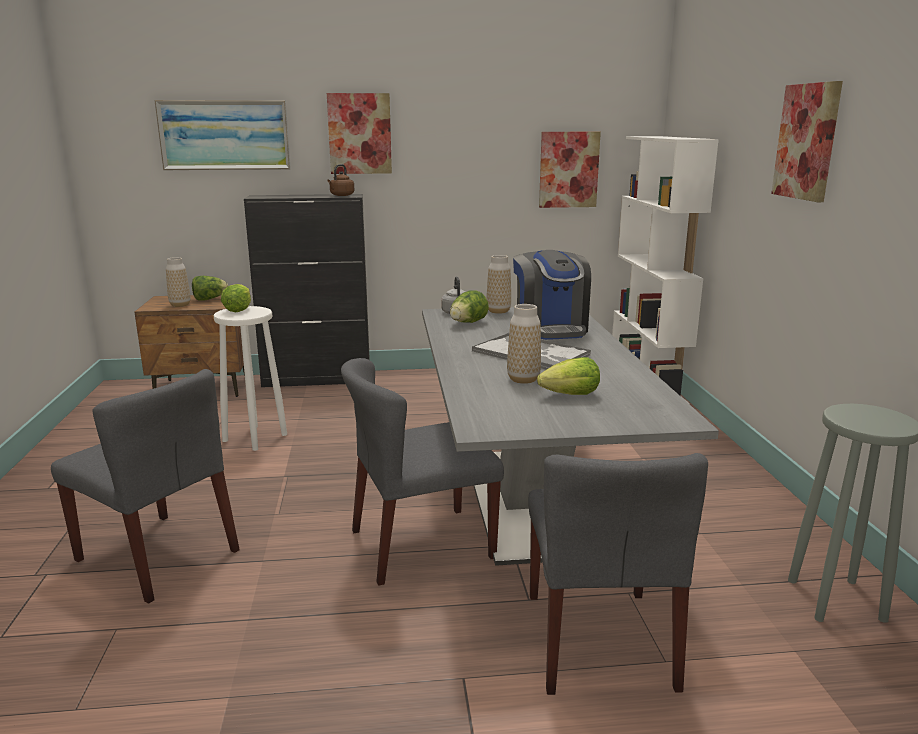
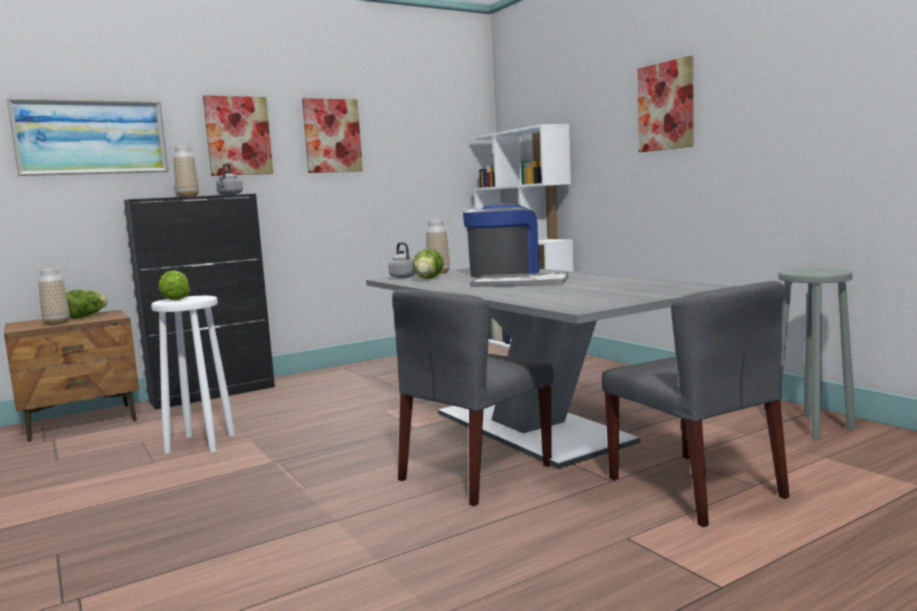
camera: 25 degrees left, 10 degrees down
grey chair [51,369,240,604] -> none
brown kettle [327,164,354,196] -> grey kettle [216,163,243,195]
vase [507,304,541,384] -> vase moved to [174,146,199,197]
coffee machine [513,250,591,340] -> coffee machine turned 105 degrees counterclockwise [463,203,542,278]
lettuce [537,357,600,395] -> none
picture [539,132,601,208] -> picture moved to [302,98,363,173]

